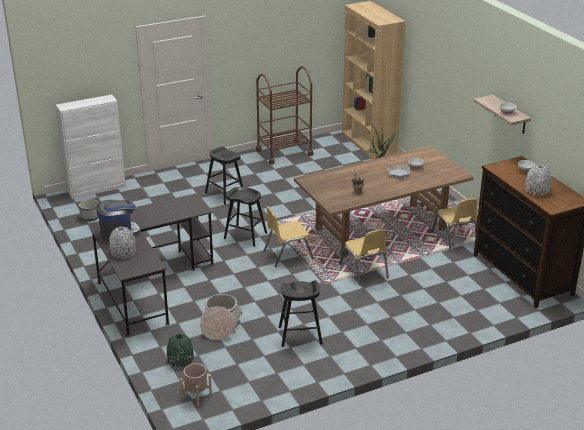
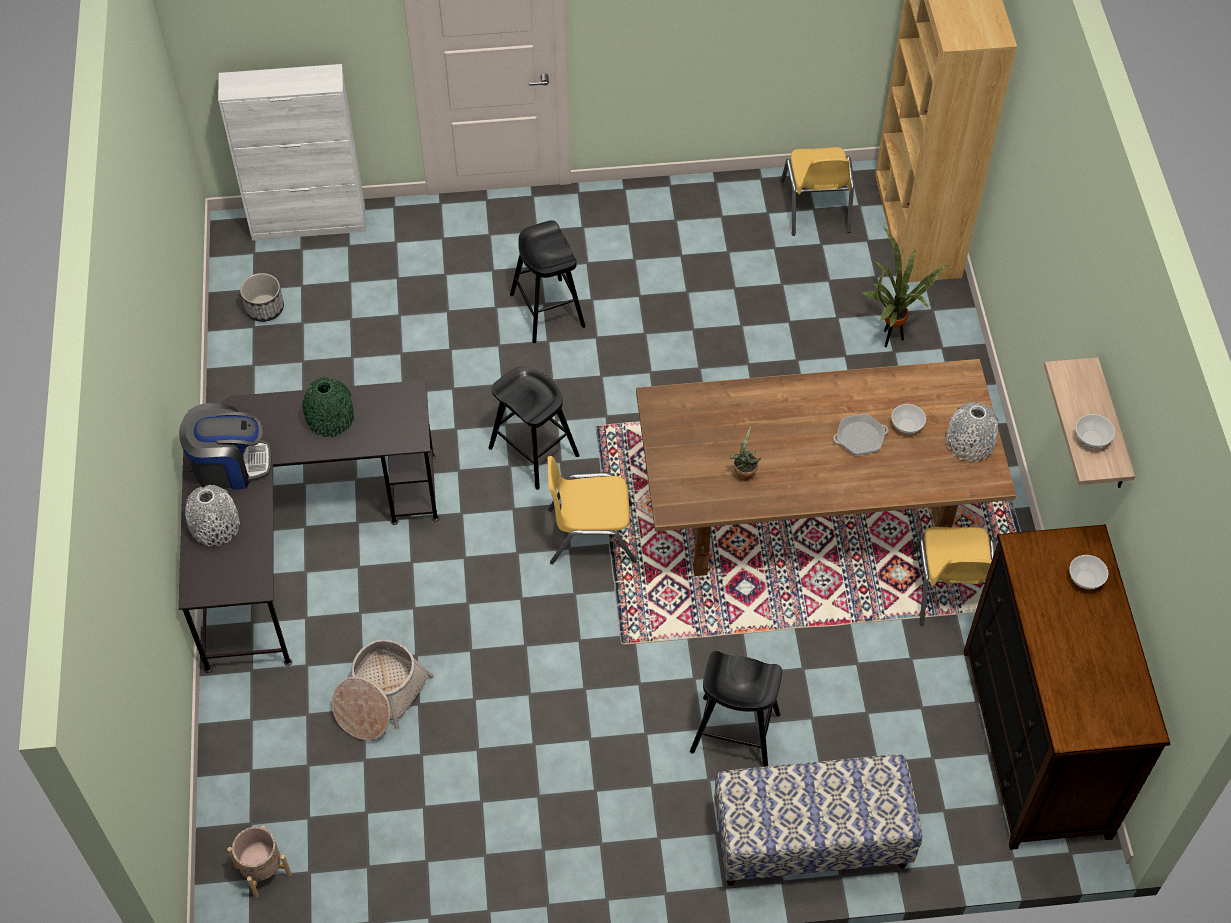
camera: 20 degrees right, 25 degrees up
green vase [167,334,194,367] -> green vase moved to [302,377,354,437]
brown cart [256,66,313,165] -> none
black stool [279,281,323,347] -> black stool moved to [690,651,782,767]
yellow chair [339,229,389,286] -> yellow chair moved to [781,147,854,236]
grey vase [525,165,552,196] -> grey vase moved to [946,402,998,462]
none -> bench [714,754,922,886]

